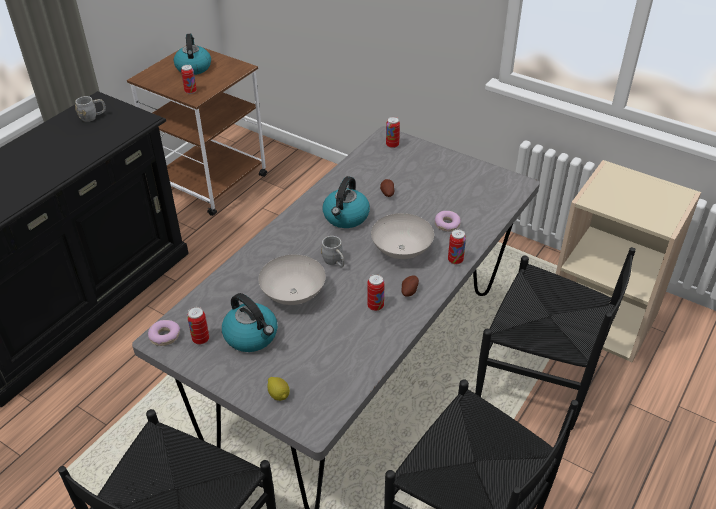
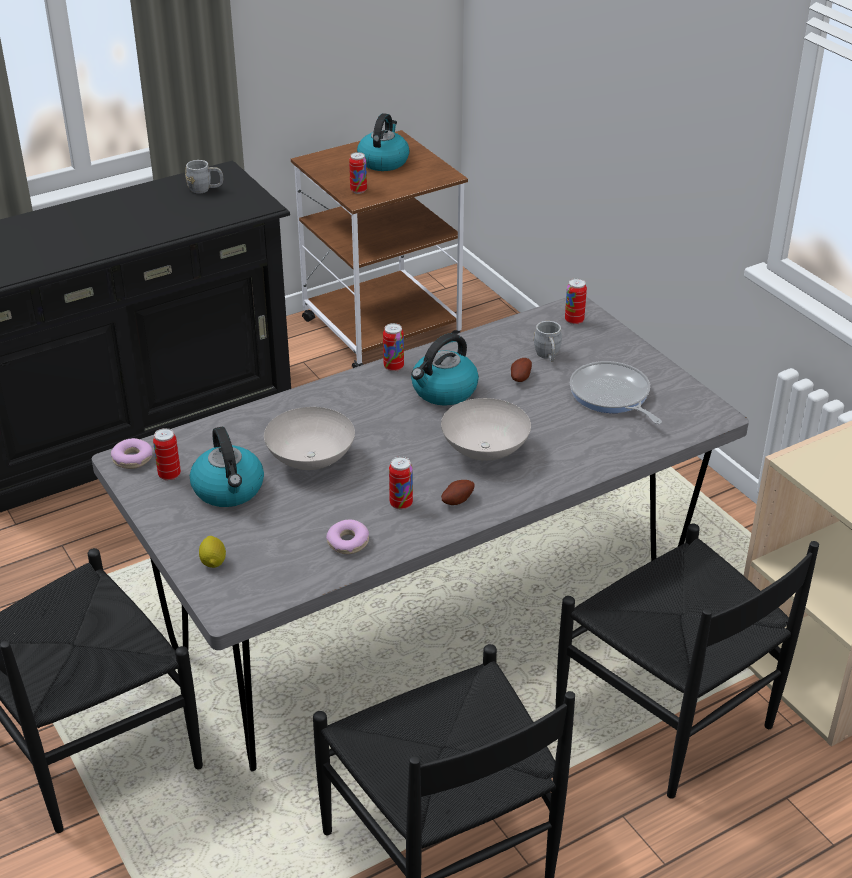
camera: 25 degrees right, 5 degrees down
grey mug [321,236,344,268] -> grey mug moved to [534,321,562,362]
donut [435,211,461,232] -> donut moved to [326,519,369,554]
can [448,229,466,265] -> can moved to [383,323,404,372]
none -> frying pan [570,361,662,424]

